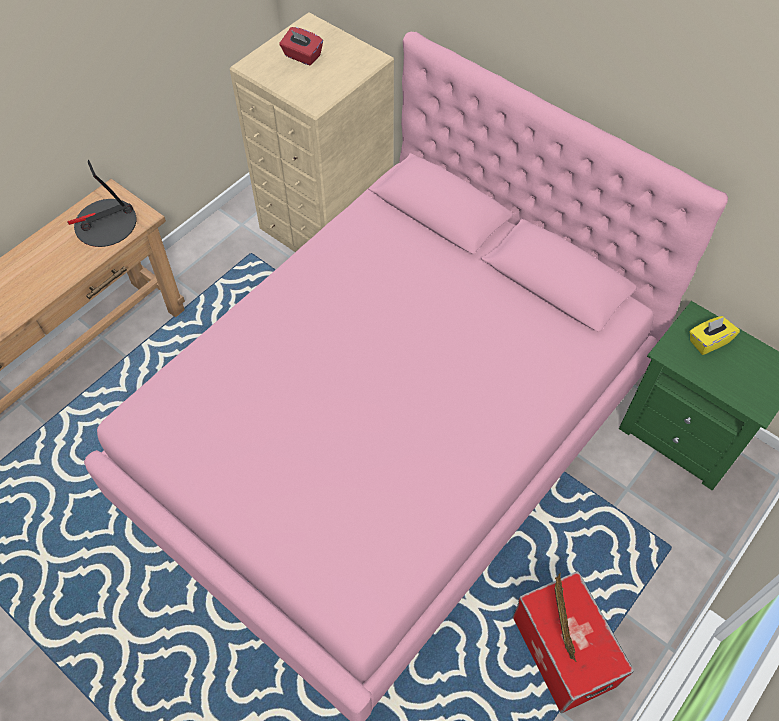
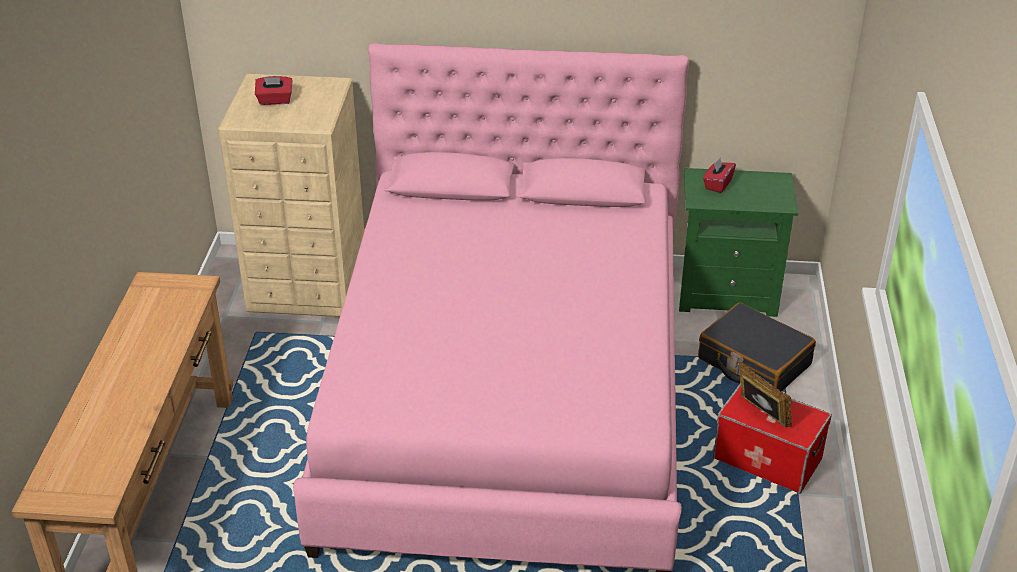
camera: 35 degrees left, 20 degrees down
table lamp [67,160,137,247] -> none
yellow tissue box [690,316,740,355] -> red tissue box [703,157,736,193]
none -> black suitcase [698,302,816,392]

